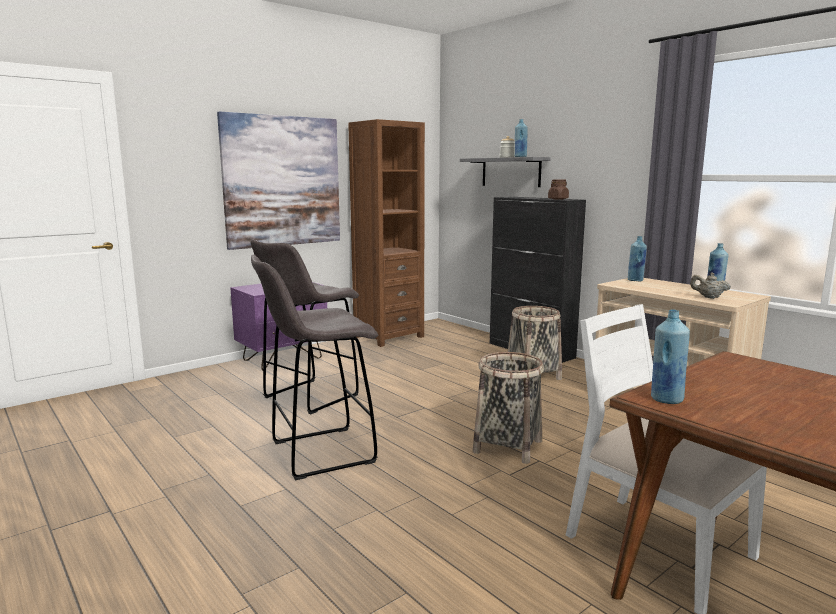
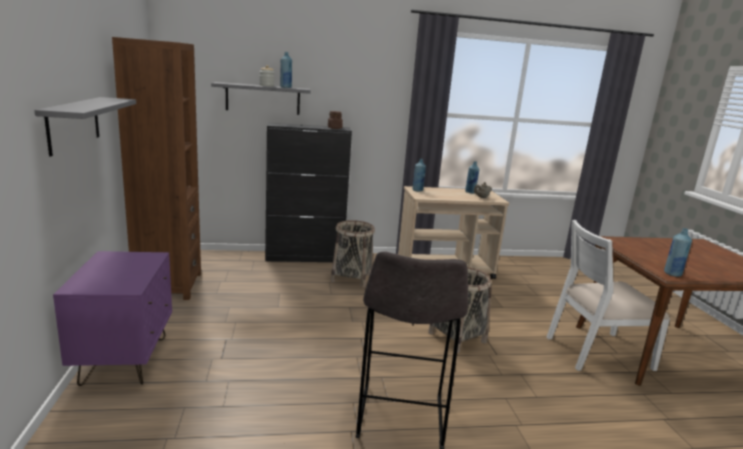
camera: 60 degrees left, 5 degrees up
picture [217,111,340,250] -> grey shelf [35,97,136,157]
grey stool [251,240,359,414] -> none

